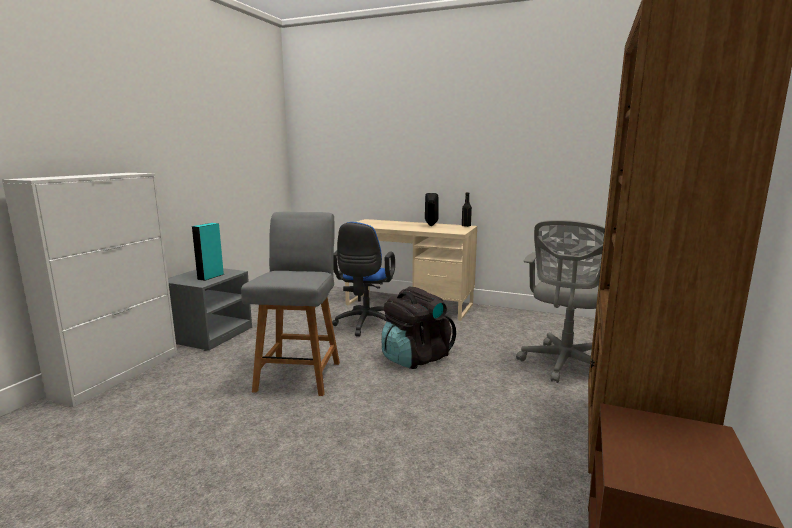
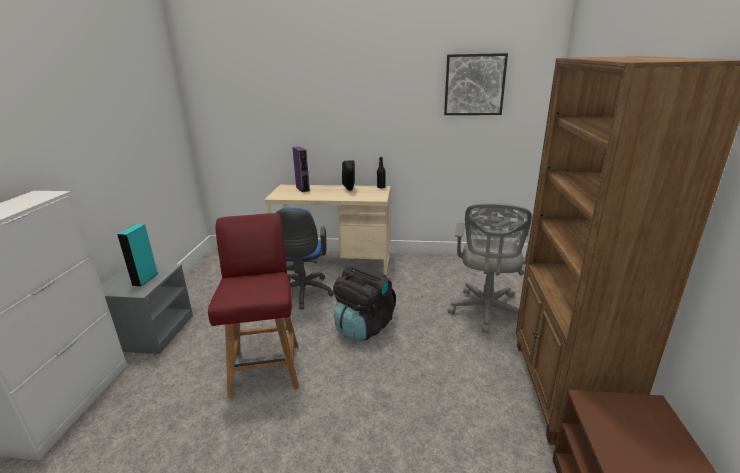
camera: 15 degrees left, 10 degrees up
grey chair [241,212,340,396] -> red chair [208,213,299,399]
none -> purple speaker [292,147,310,193]
none -> picture [444,53,508,115]

